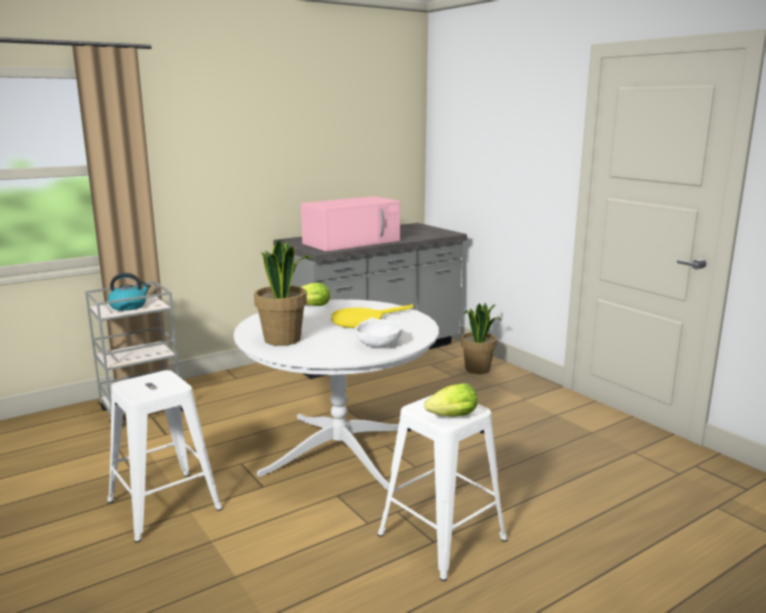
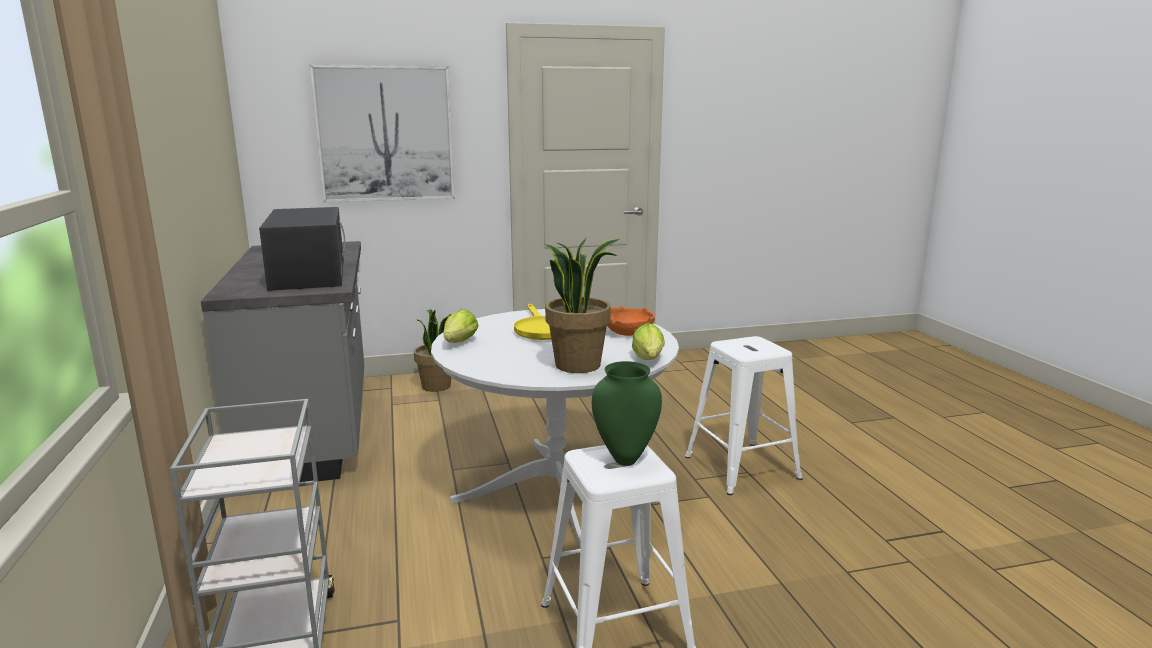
camera: 70 degrees left, 0 degrees up
kettle [108,273,151,311] -> none
pink microwave [301,196,400,251] -> black microwave [259,207,345,291]
white bowl [355,317,403,348] -> orange bowl [607,306,655,336]
lettuce [424,383,478,417] -> lettuce moved to [632,323,665,360]
none -> picture [310,64,455,203]
none -> green vase [592,361,662,466]

